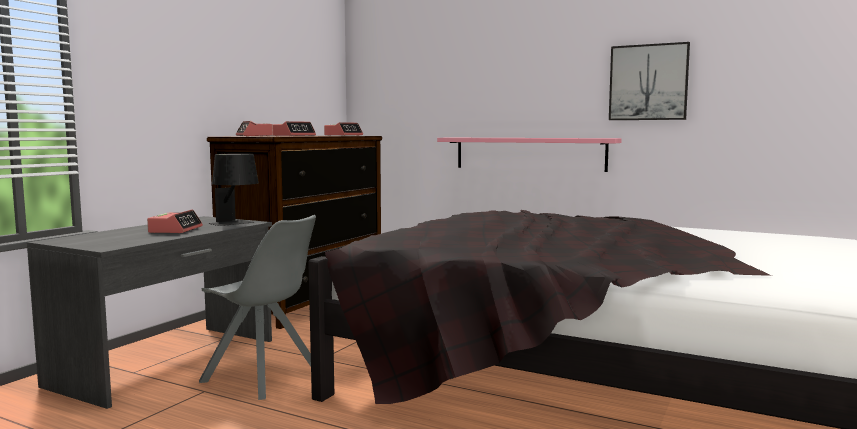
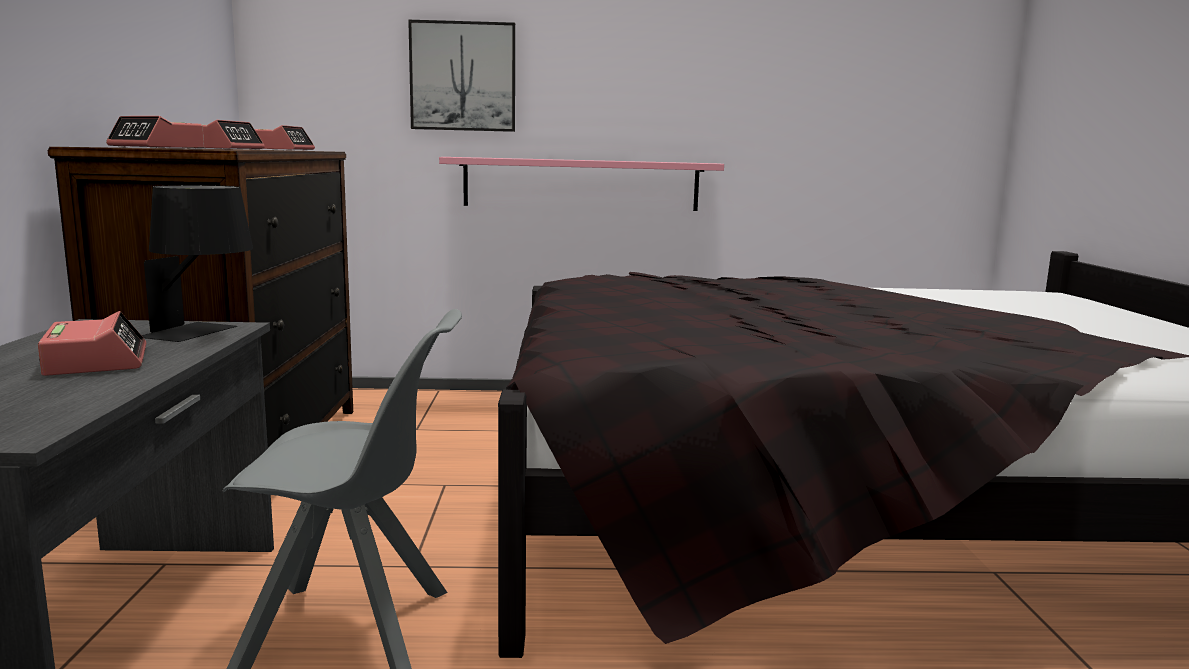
camera: 30 degrees left, 5 degrees up
picture [609,42,690,120] -> picture moved to [408,20,515,132]

